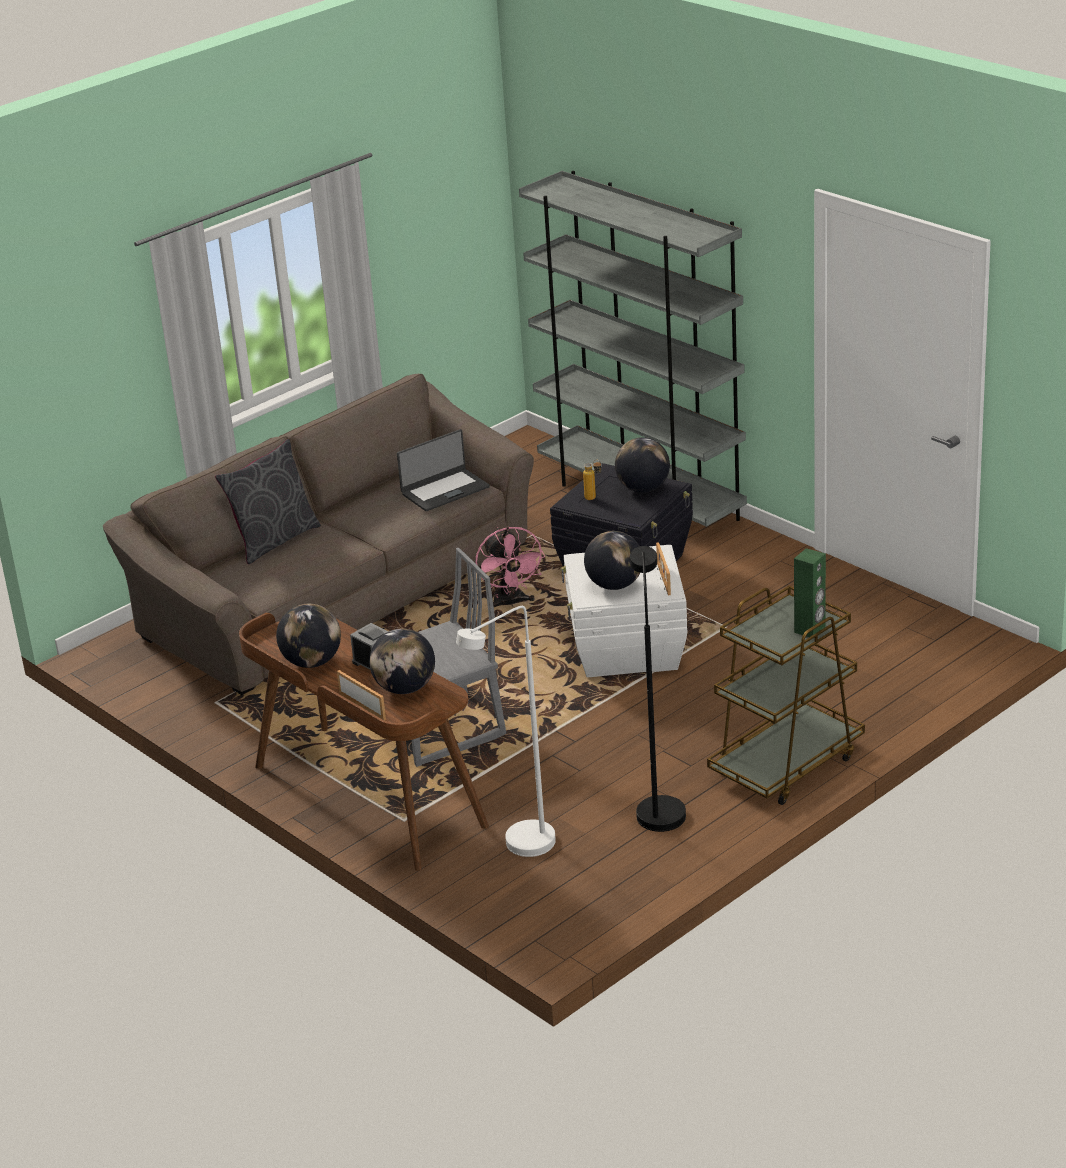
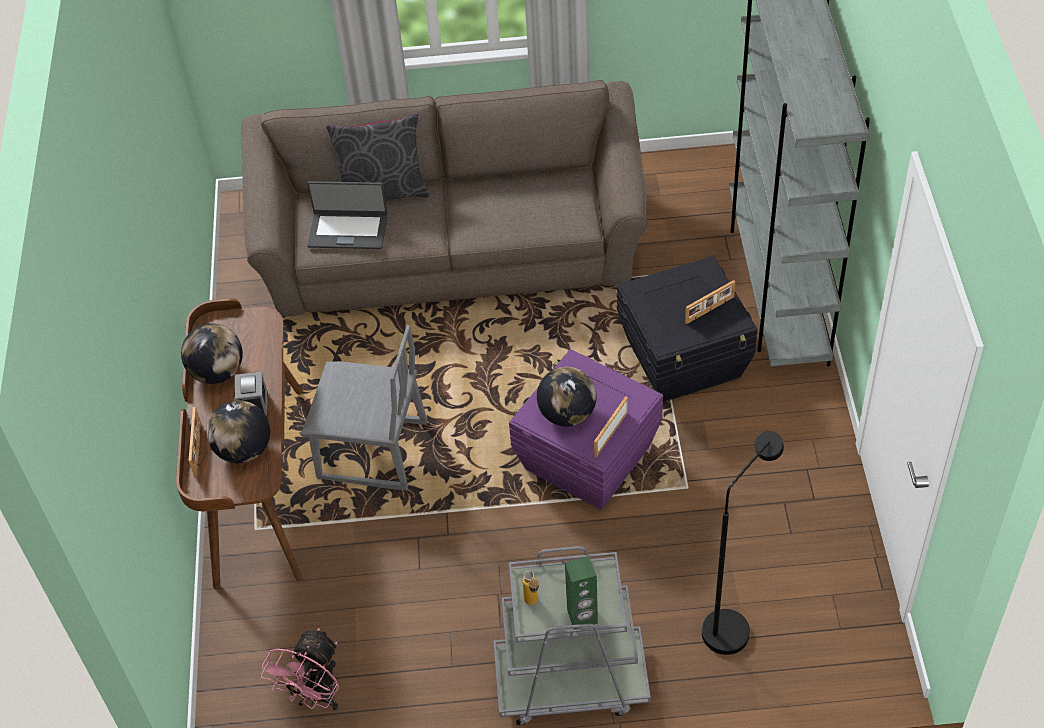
camera: 40 degrees right, 20 degrees up
laptop [397,429,490,511] -> laptop moved to [307,181,387,249]
white floor lamp [456,606,556,857] -> none
pink fan [475,527,545,607] -> pink fan moved to [261,628,339,710]
white storage box [560,545,687,677] -> purple storage box [509,349,663,510]
bottle [583,460,602,500] -> bottle moved to [522,571,539,605]
globe [615,437,670,492] -> picture frame [685,280,736,324]
black floor lamp [630,546,686,832] -> black floor lamp moved to [702,431,784,655]
brown cart [707,586,865,805] -> grey cart [494,546,651,726]

